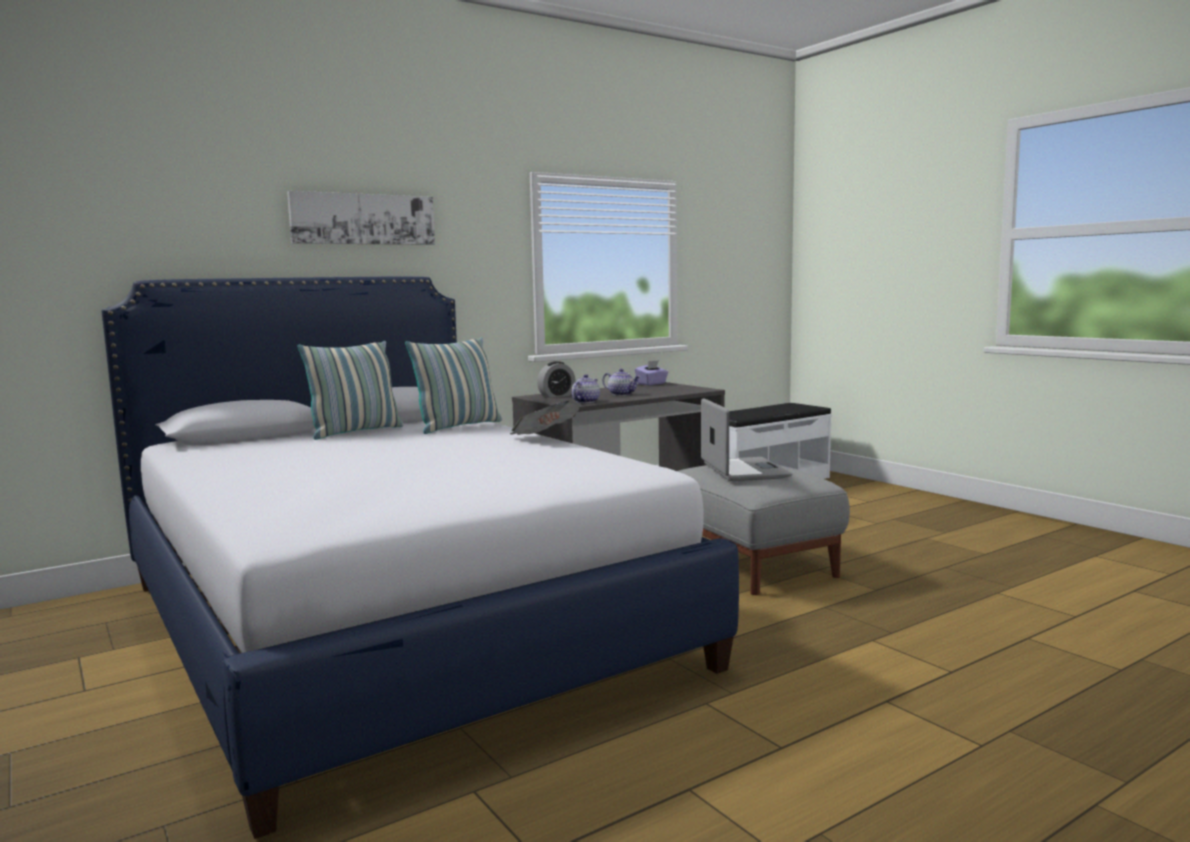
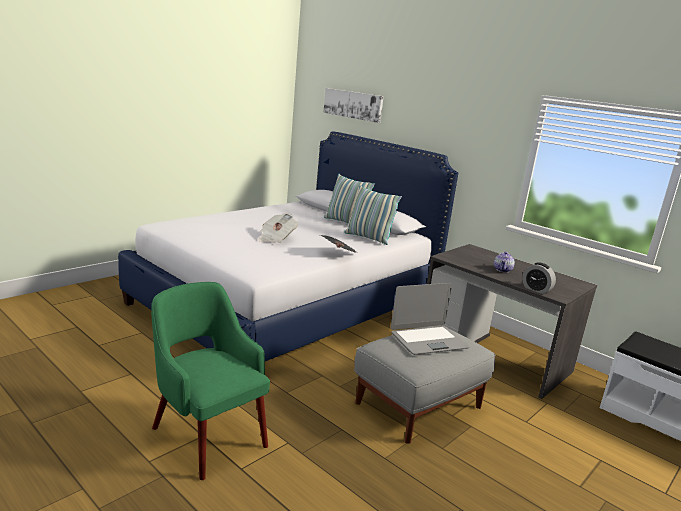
camera: 75 degrees right, 10 degrees up
picture [287,191,435,245] -> picture moved to [323,88,384,123]
alarm clock [537,361,576,398] -> alarm clock moved to [522,262,556,294]
teapot [572,374,600,403] -> none
purple tissue box [635,360,668,385] -> none
none -> green armchair [151,282,270,480]
none -> newspaper [258,213,298,243]

